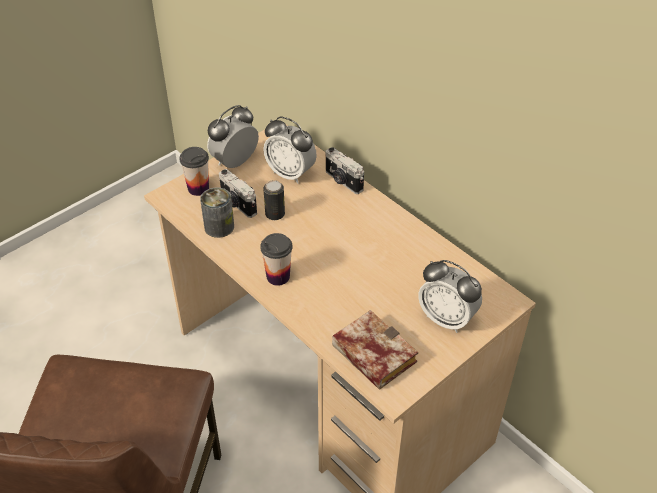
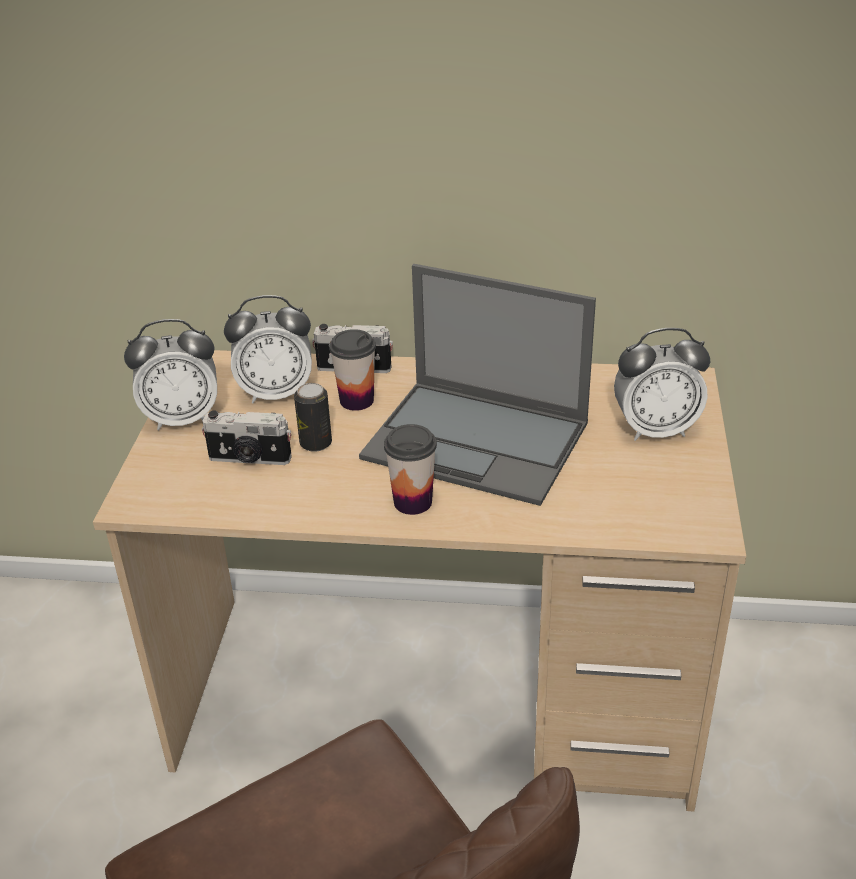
camera: 40 degrees left, 10 degrees down
cup [179,147,209,196] -> cup moved to [329,329,376,411]
can [200,187,234,238] -> none
alarm clock [207,105,259,168] -> alarm clock turned 105 degrees counterclockwise [124,319,217,430]
book [332,310,418,390] -> none
none -> laptop [359,264,596,506]

